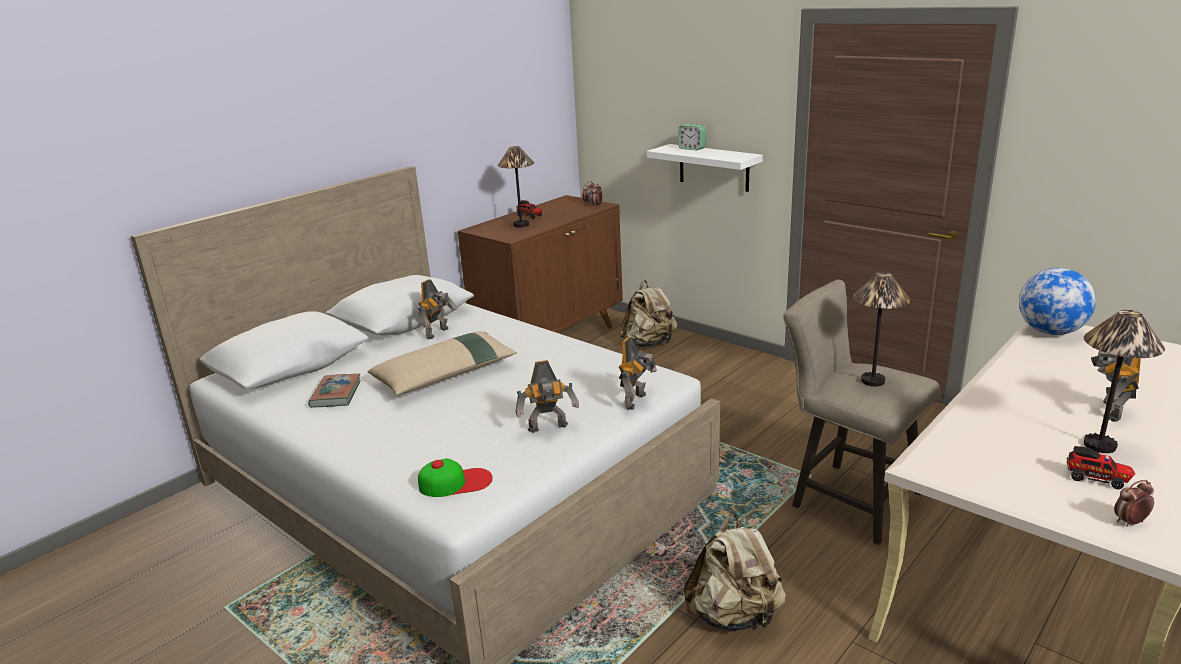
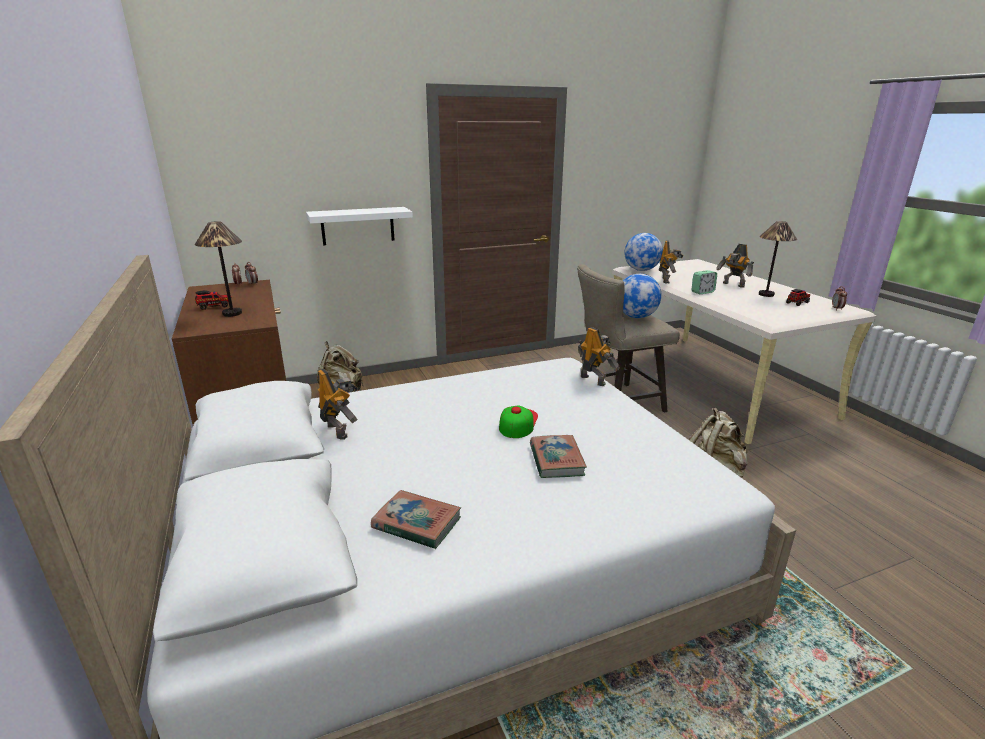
camera: 65 degrees left, 0 degrees up
beige pillow [367,331,517,395] -> none
cap [418,458,493,497] -> cap moved to [499,406,538,438]
toy robot [515,360,579,433] -> toy robot moved to [659,240,684,284]
alarm clock [678,124,706,150] -> alarm clock moved to [691,270,717,294]
table lamp [853,272,910,386] -> globe [623,274,662,318]
none -> book [530,435,587,478]

